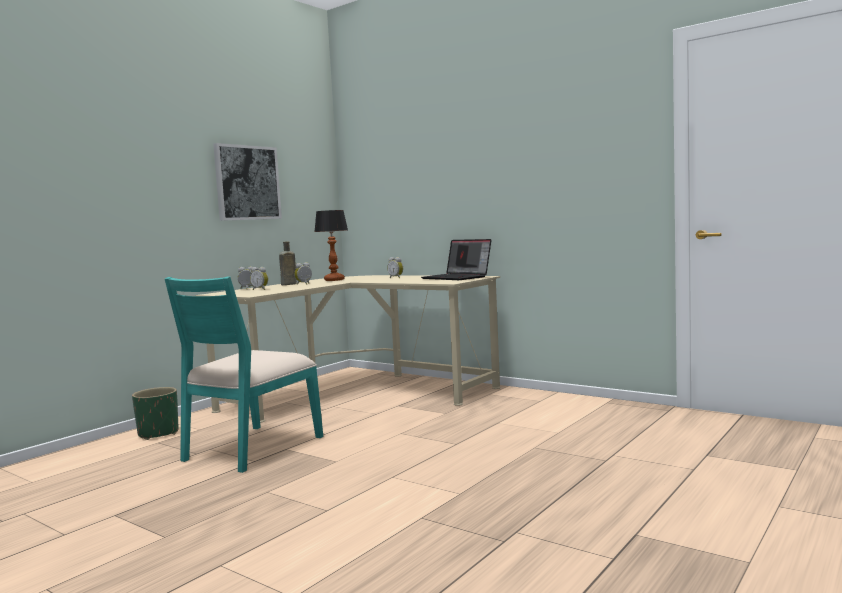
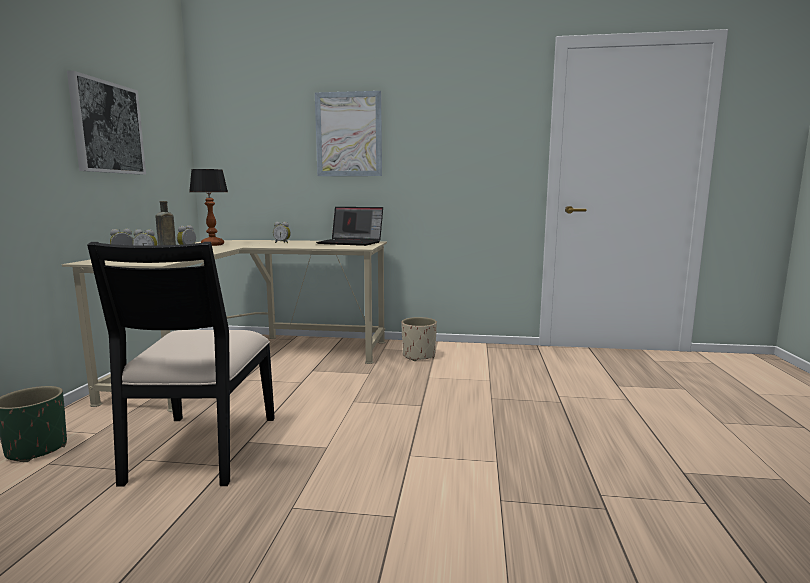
camera: 30 degrees left, 5 degrees up
turquoise chair [165,276,323,473] -> black chair [87,242,275,487]
none -> picture [315,91,382,176]
none -> beige planter [401,317,437,361]

